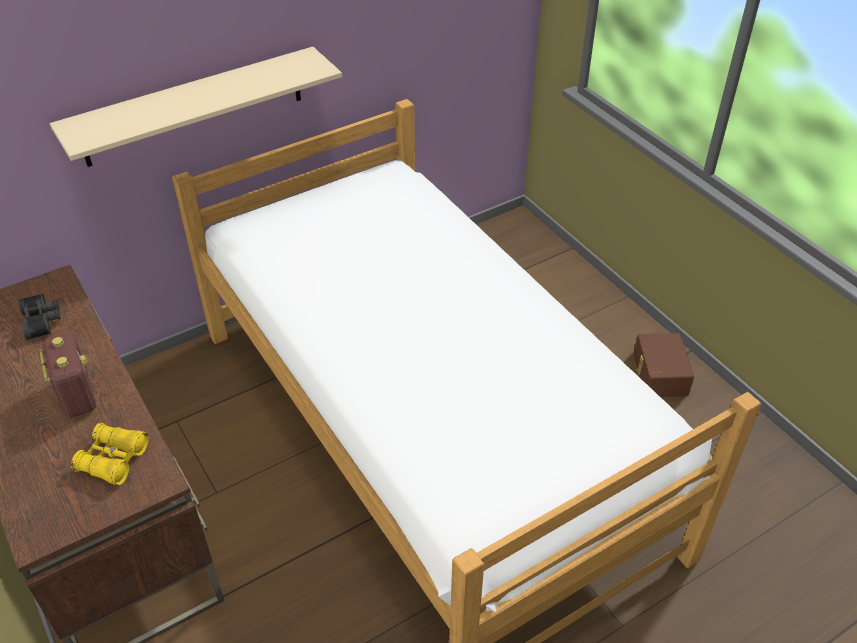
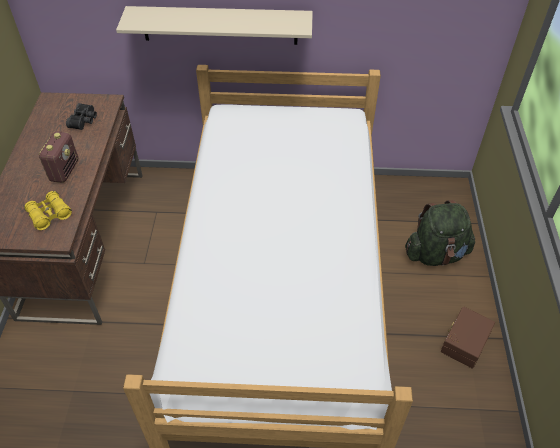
camera: 35 degrees right, 5 degrees up
none -> green backpack [405,200,475,266]

